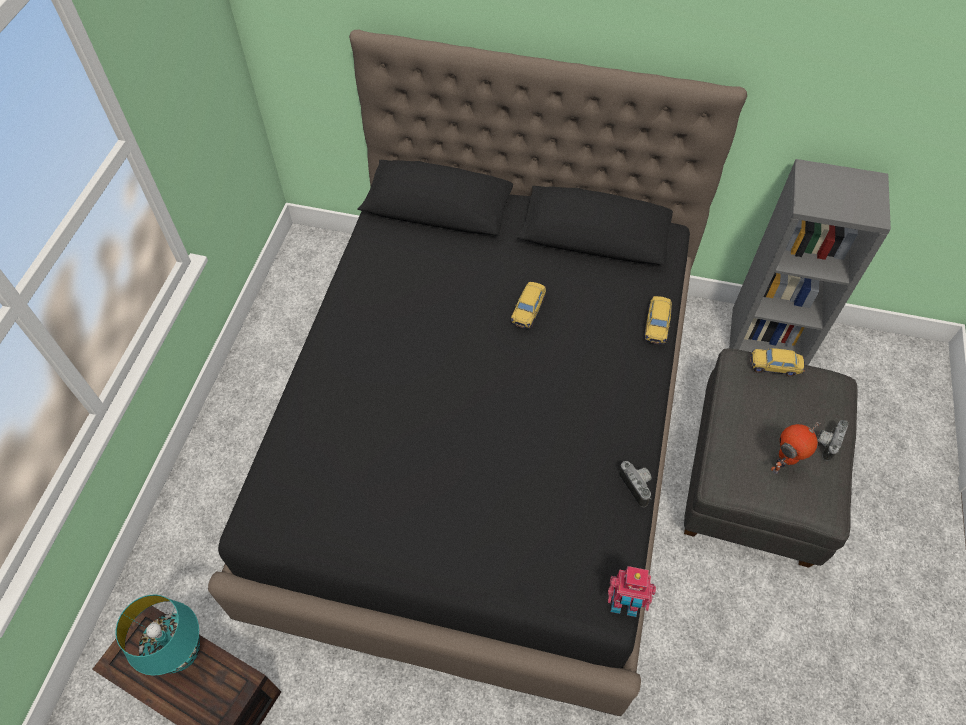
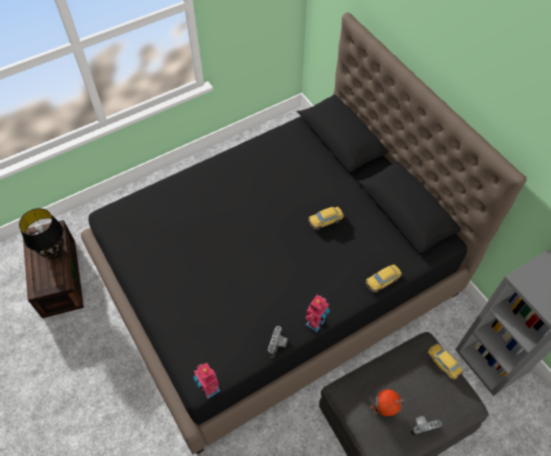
camera: 45 degrees right, 0 degrees up
turquoise table lamp [116,595,200,676] -> black table lamp [19,208,64,259]
none -> toy robot [306,295,330,332]

